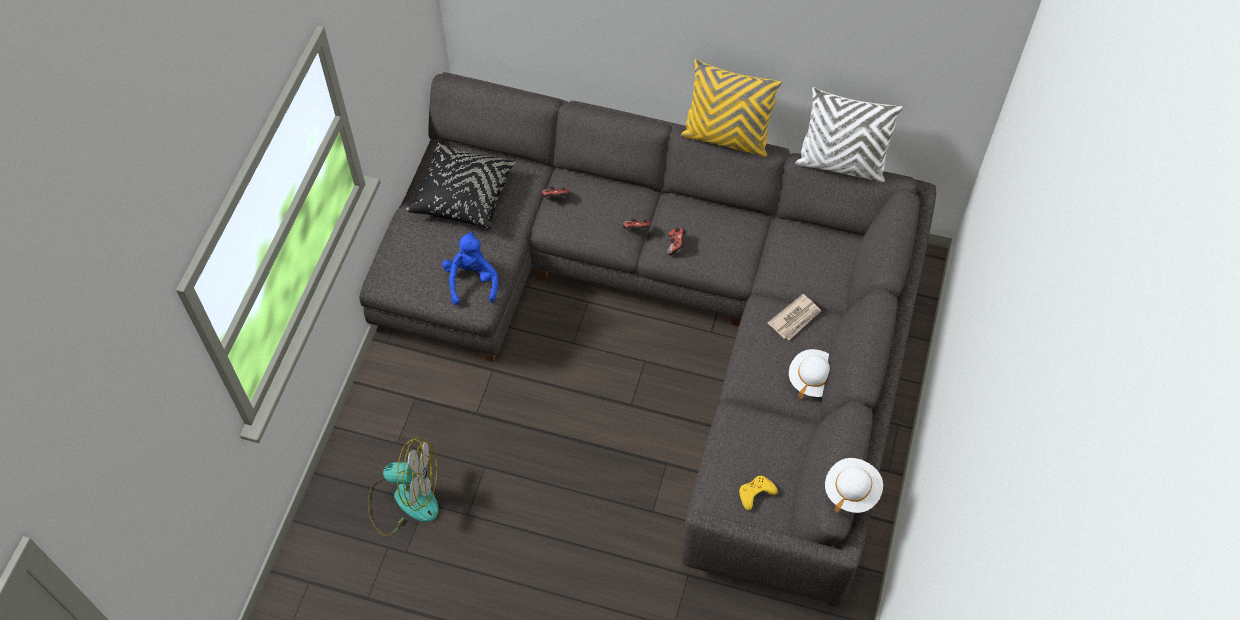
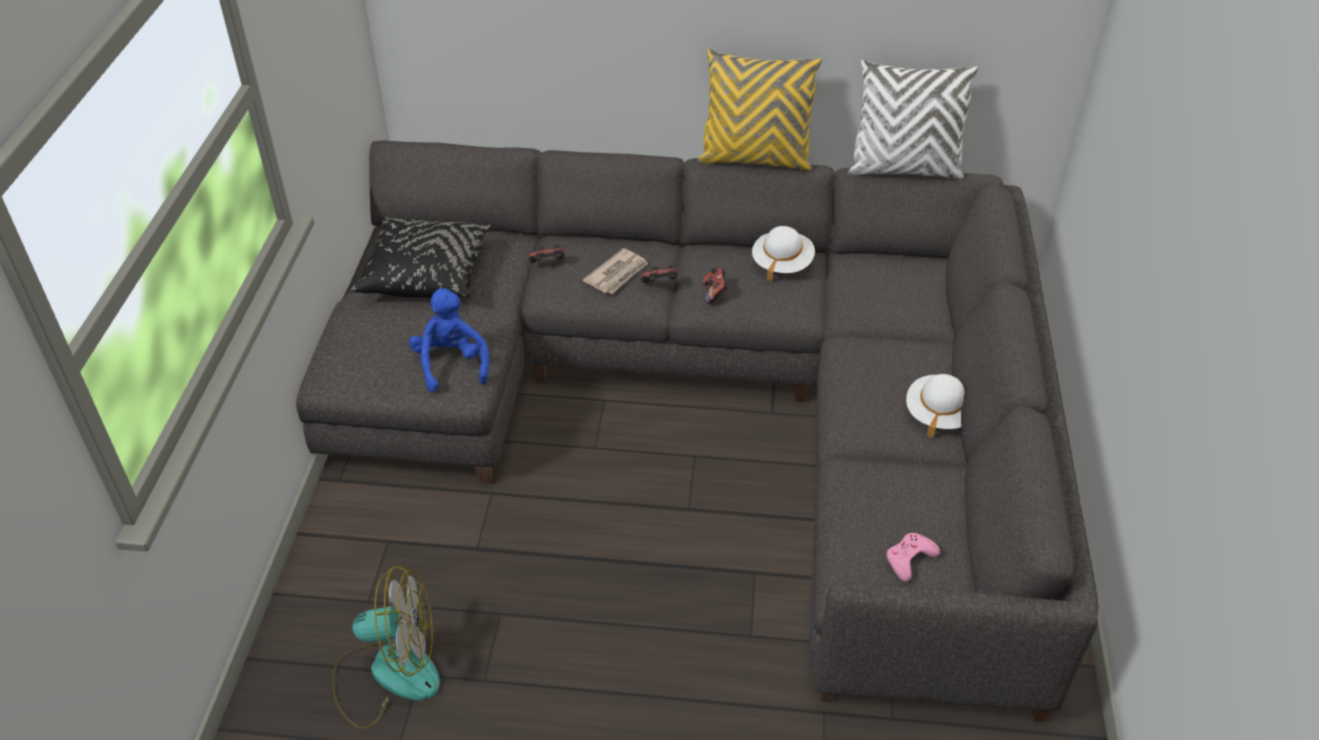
camera: 10 degrees left, 15 degrees down
yellow game controller [739,476,778,510] -> pink game controller [887,533,940,582]
newspaper [768,294,821,340] -> newspaper moved to [583,248,648,294]
white hat [825,458,883,513] -> white hat moved to [752,226,815,282]

